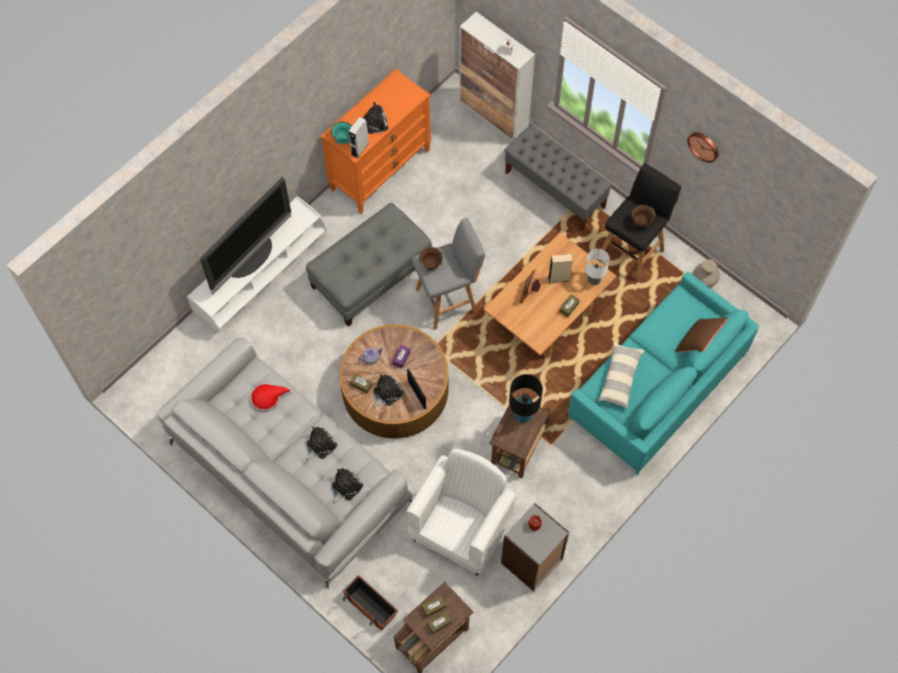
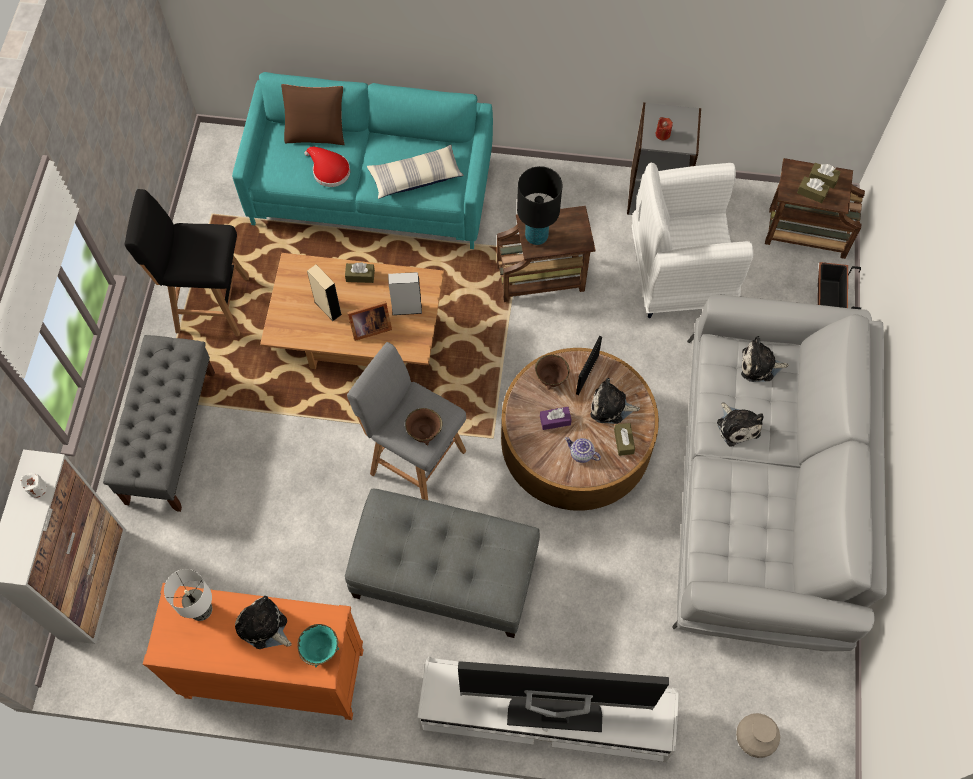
camera: 125 degrees left, 0 degrees up
red hat [251,384,293,411] -> red hat moved to [305,147,350,187]
plush toy [306,427,337,461] -> plush toy turned 120 degrees counterclockwise [717,402,763,447]
grey speaker [349,116,369,158] -> grey speaker moved to [388,272,422,315]
table lamp [585,249,610,285] -> table lamp moved to [164,569,212,621]
brown bowl [632,205,655,227] -> brown bowl moved to [535,355,570,390]
wall clock [687,132,718,163] -> none
beige vase [693,259,720,288] -> beige vase moved to [736,713,780,758]

